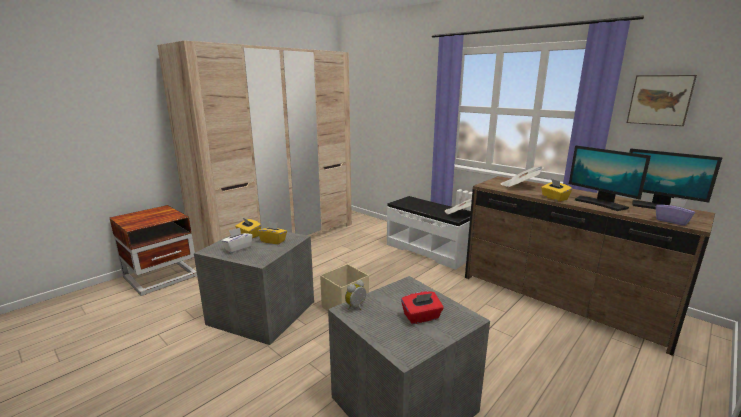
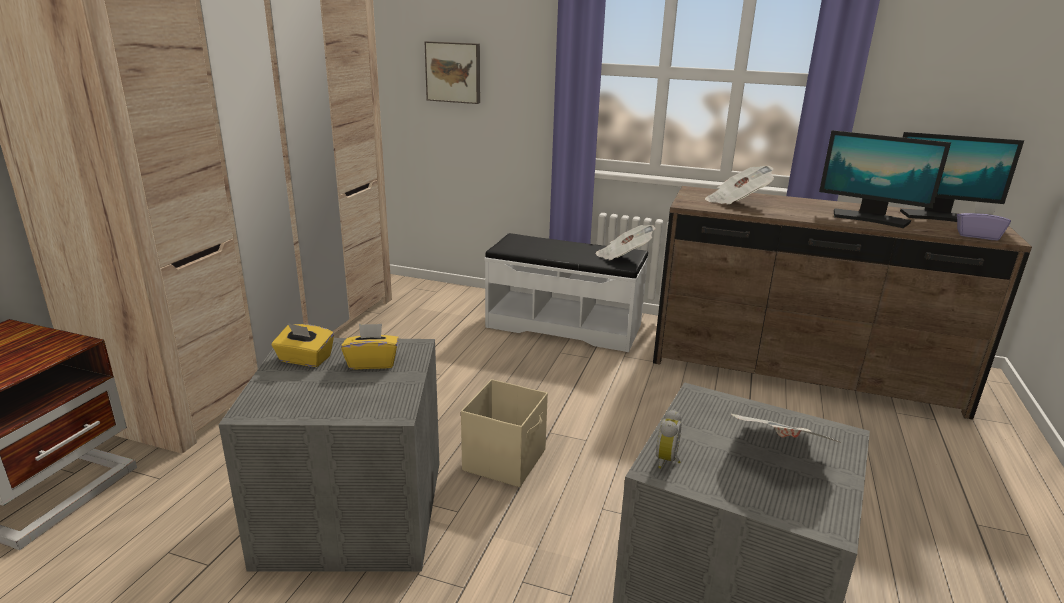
camera: 25 degrees left, 5 degrees up
white tissue box [221,228,252,253] -> none
red tissue box [401,291,444,324] -> newspaper [731,414,839,442]
yellow tissue box [541,179,572,201] -> none
picture [627,75,697,126] -> picture moved to [425,41,480,104]

